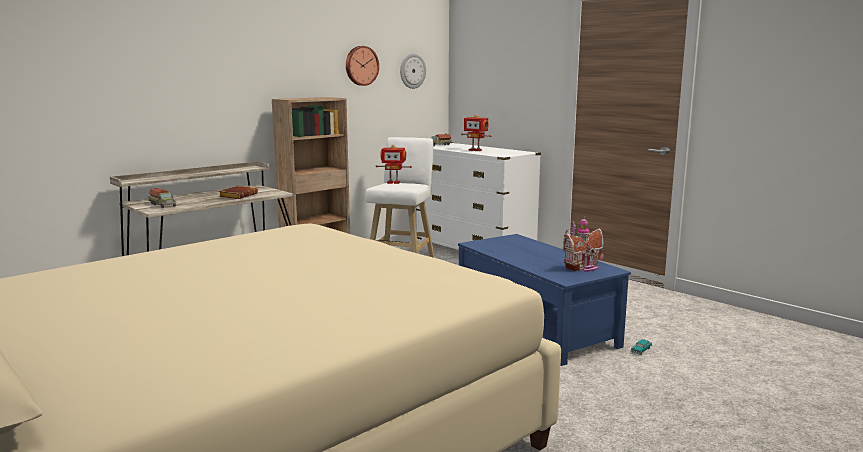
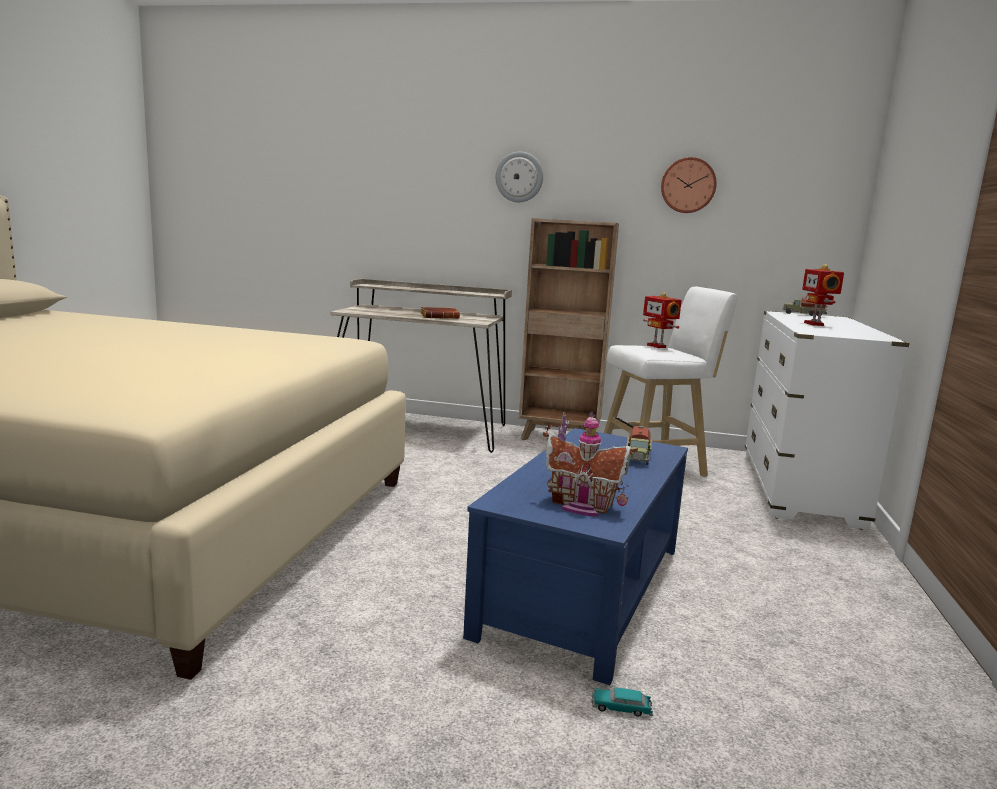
camera: 55 degrees right, 0 degrees up
toy truck [148,187,176,208] -> toy truck moved to [626,426,652,465]
wall clock [400,53,426,89] -> wall clock moved to [496,152,543,202]

